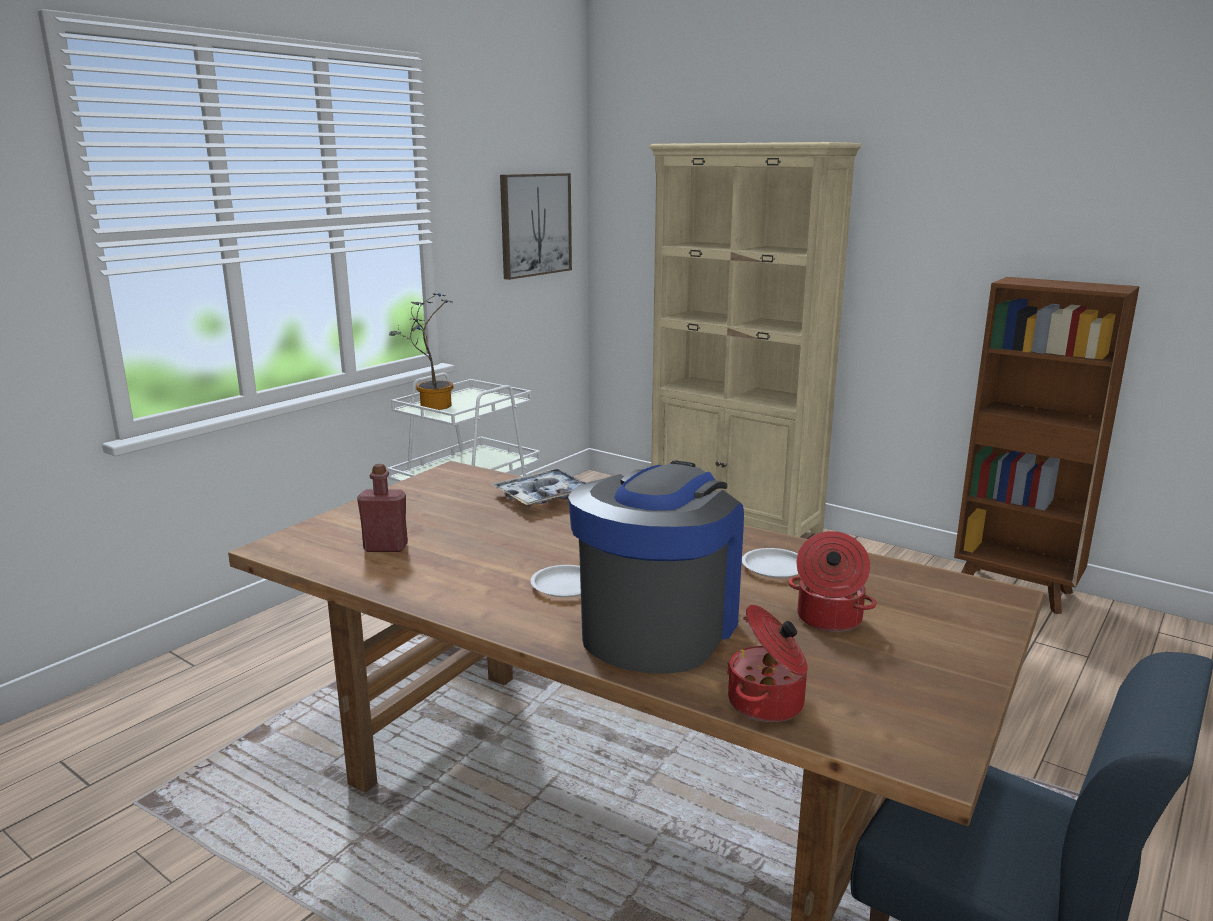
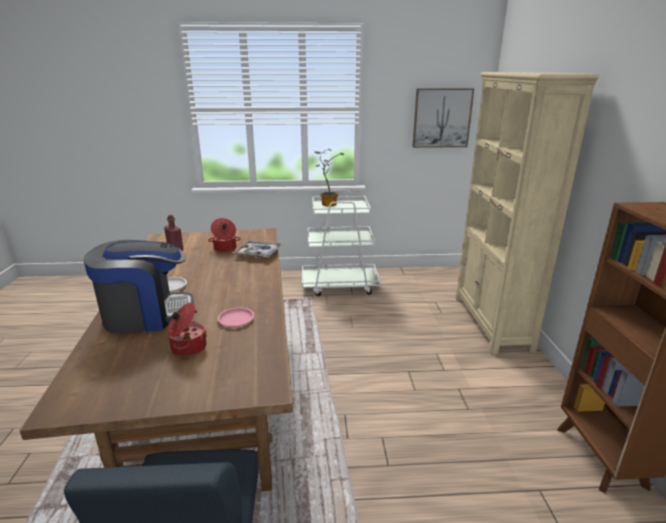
camera: 50 degrees right, 5 degrees up
cooking pot [727,605,808,722] -> cooking pot moved to [208,218,241,252]
white plate [742,548,798,578] -> pink plate [217,308,254,327]

